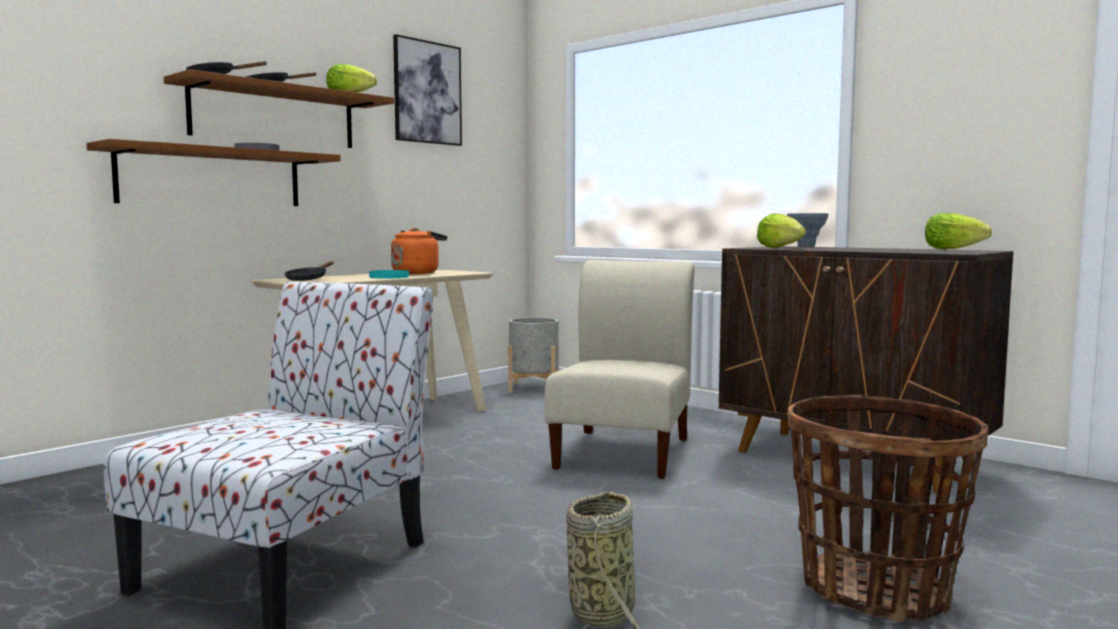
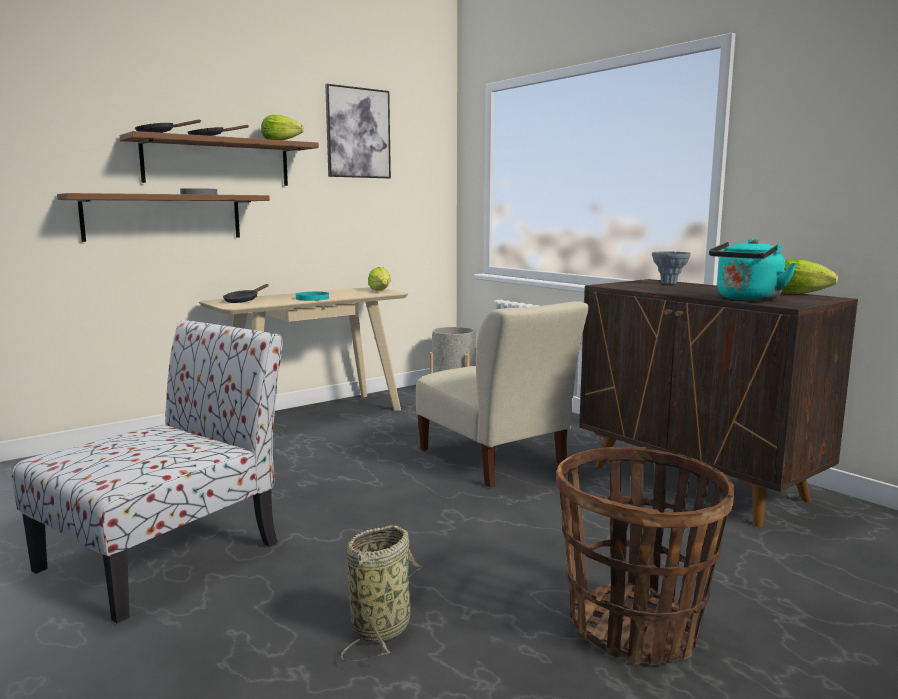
camera: 10 degrees right, 5 degrees up
orange kettle [391,228,447,274] -> none
beige chair [545,260,695,479] -> beige chair turned 120 degrees clockwise [416,301,589,487]
lettuce [757,213,806,248] -> lettuce moved to [368,267,391,291]
none -> turquoise kettle [709,239,797,301]

